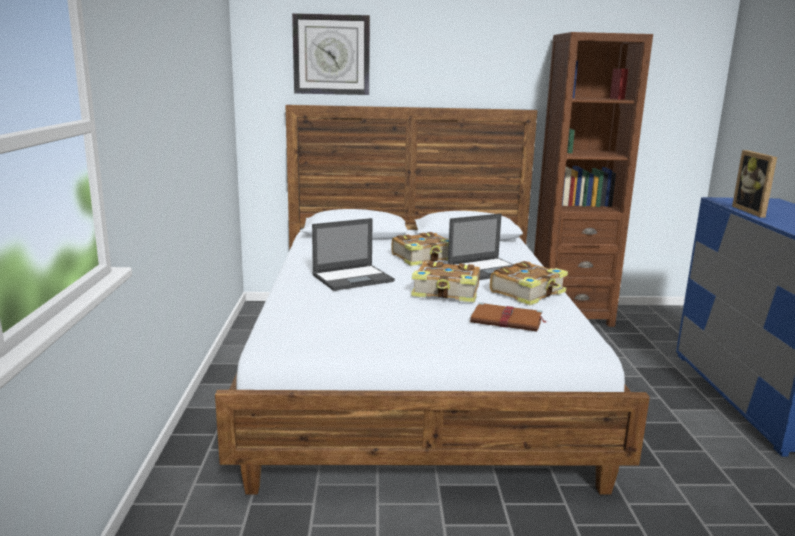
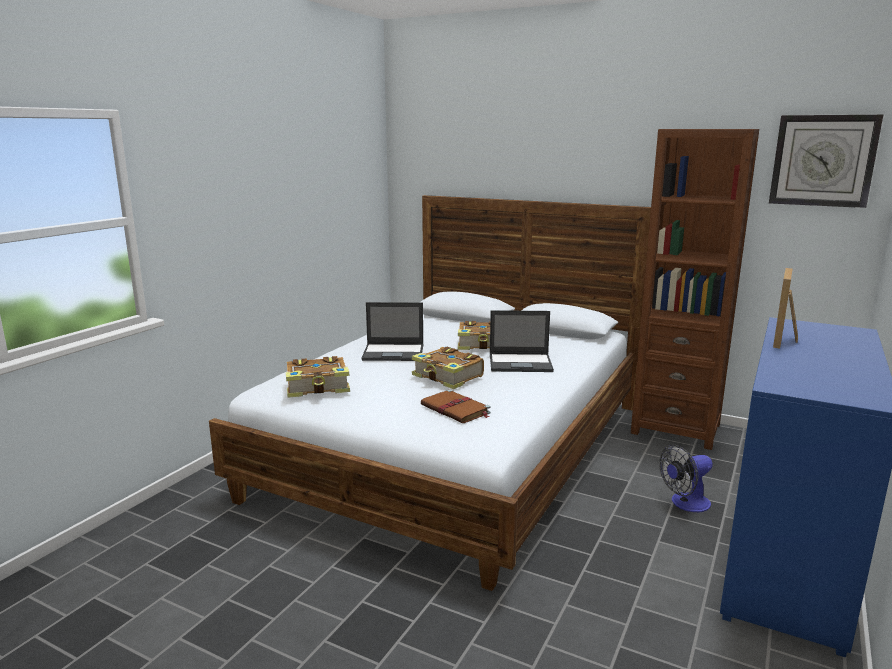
camera: 30 degrees right, 0 degrees up
wall clock [292,13,370,95] -> wall clock moved to [769,115,883,208]
book [490,261,568,305] -> book moved to [286,356,350,398]
none -> fan [659,445,713,512]

